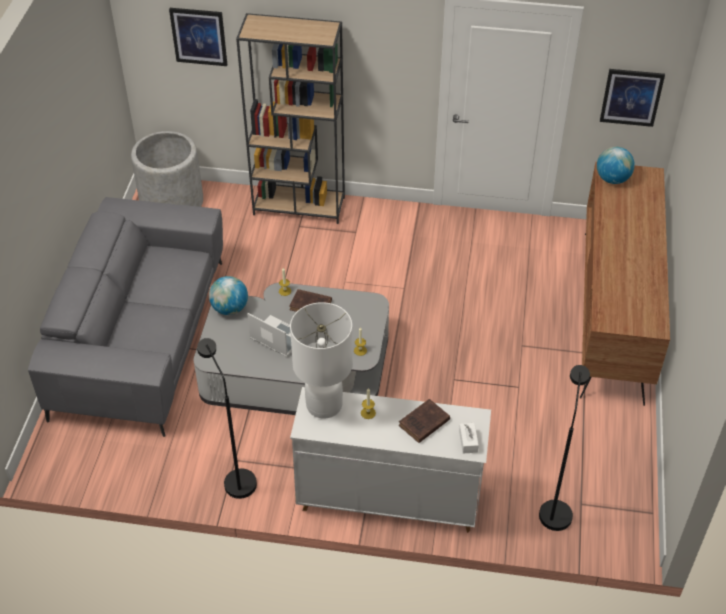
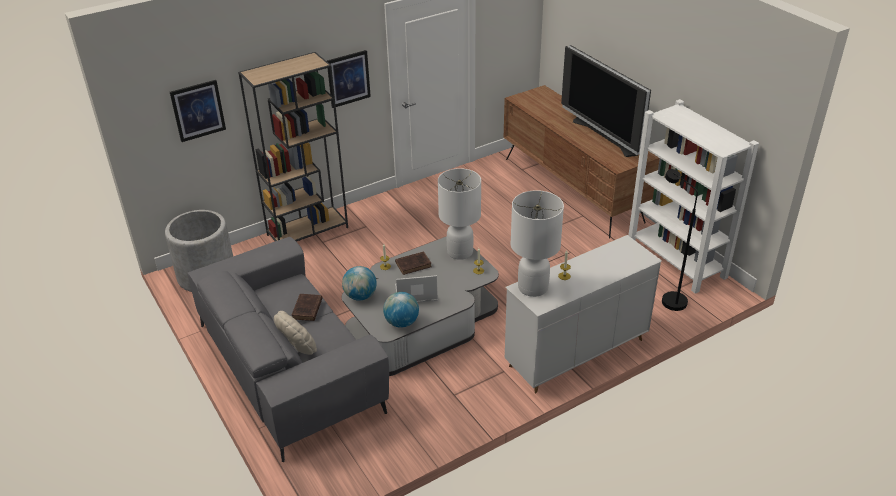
camera: 40 degrees left, 10 degrees down
black floor lamp [197,338,257,499] -> none
brown book [399,399,450,443] -> brown book moved to [291,294,322,321]
white tissue box [459,423,479,454] -> none
globe [597,147,635,184] -> globe moved to [383,292,419,328]
picture [600,69,665,127] -> picture moved to [327,50,371,108]
none -> beige pillow [274,311,317,355]
none -> white table lamp [438,168,481,260]
none -> television [561,45,651,157]
none -> white bookcase [628,99,759,294]

